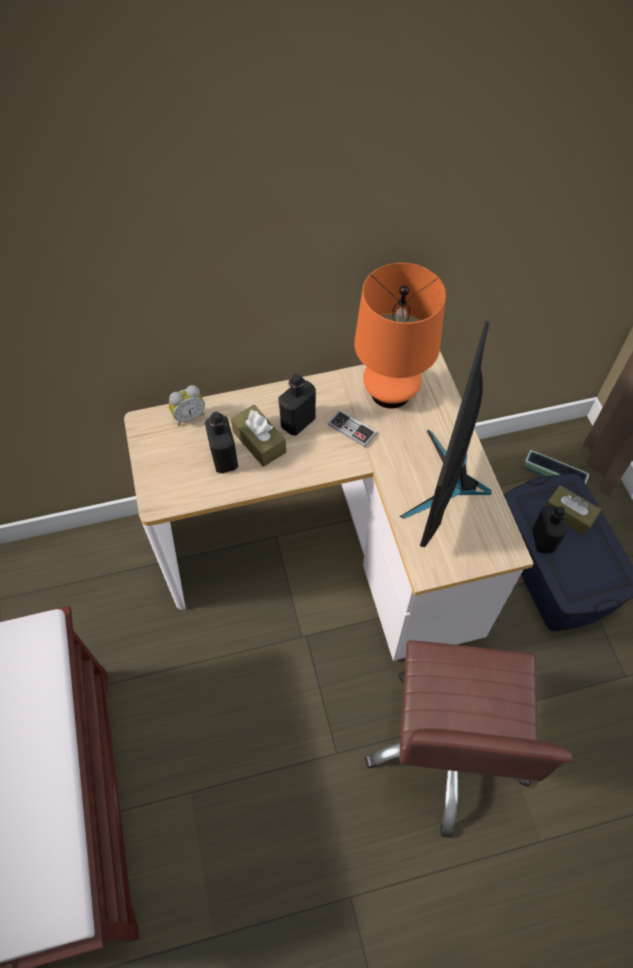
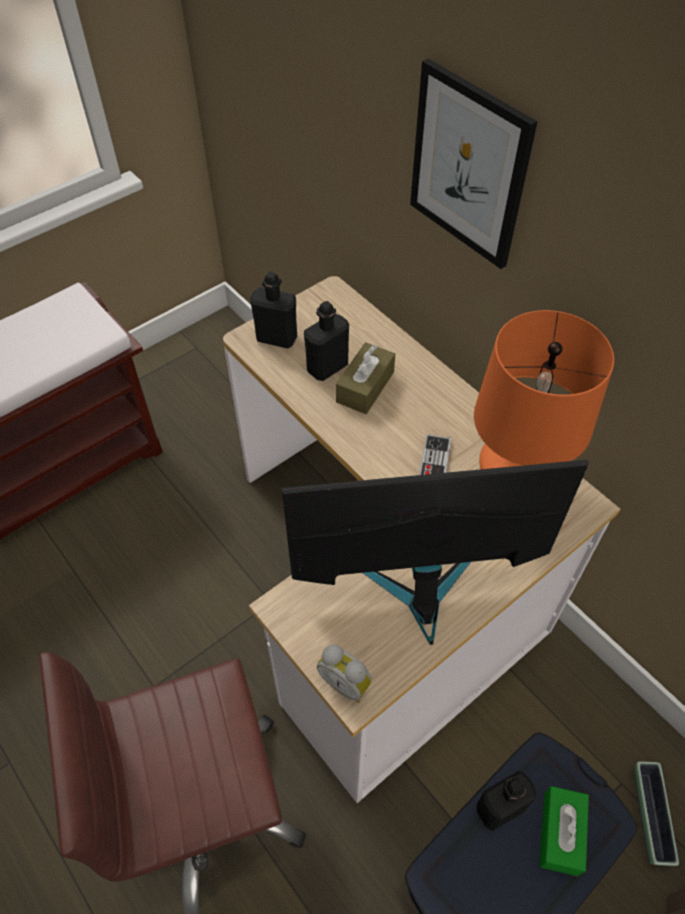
camera: 65 degrees right, 5 degrees down
alarm clock [169,385,205,426] -> alarm clock moved to [317,644,372,703]
black bottle [278,374,316,436] -> black bottle moved to [250,272,297,349]
brown tissue box [545,485,601,536] -> green tissue box [539,786,589,877]
none -> picture [410,59,537,269]

